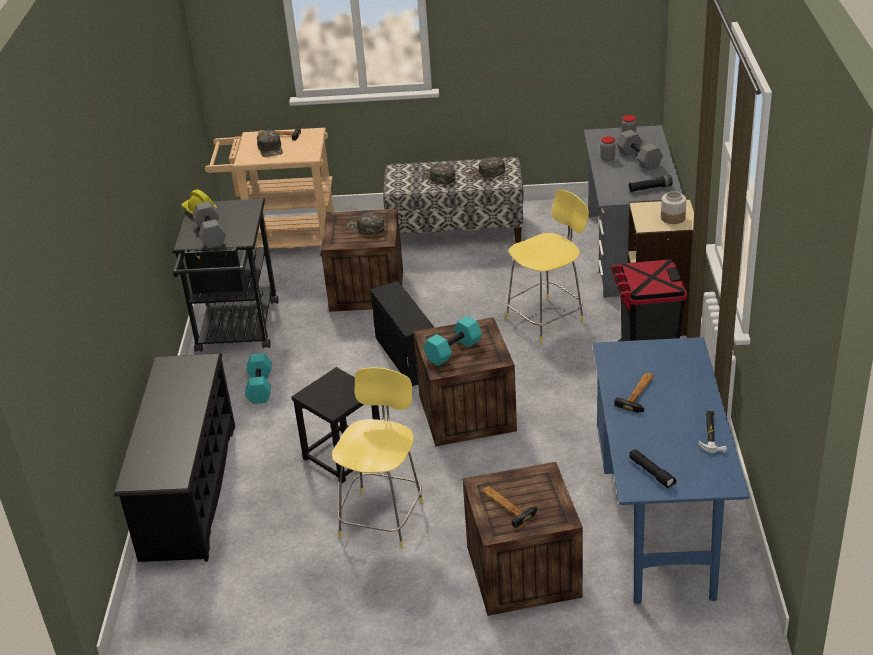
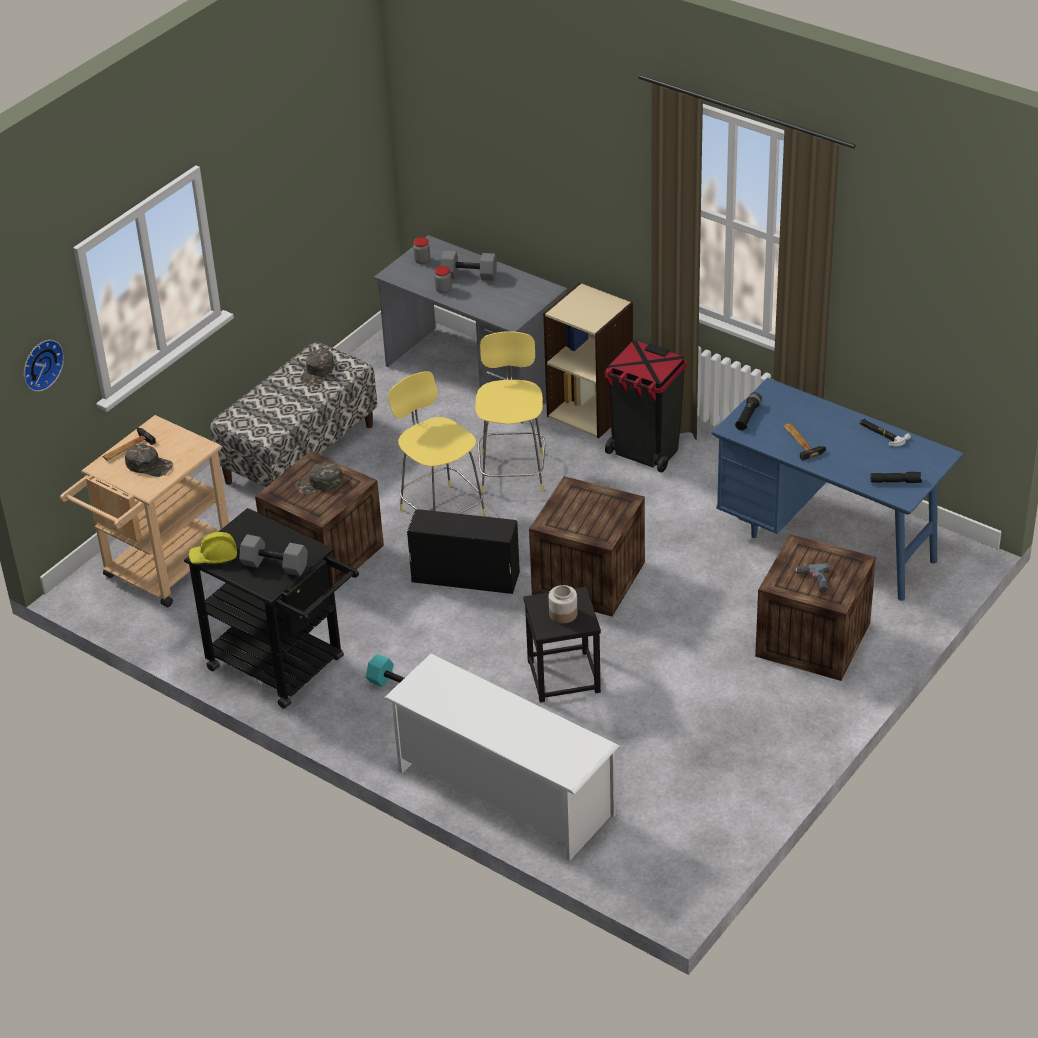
camera: 55 degrees left, 5 degrees up
black shoe rack [114,354,235,562] -> white shoe rack [384,654,619,861]
yellow stool [332,367,424,549] -> yellow stool moved to [388,371,486,516]
green cap [421,163,456,184] -> none
turquoise dumbbell [423,316,482,366] -> none
hammer [482,486,537,528] -> power drill [795,563,830,593]
black flashlight [629,175,673,192] -> black flashlight moved to [735,392,762,430]
jar [661,191,686,224] -> jar moved to [549,585,578,624]
none -> wall clock [24,340,64,392]

